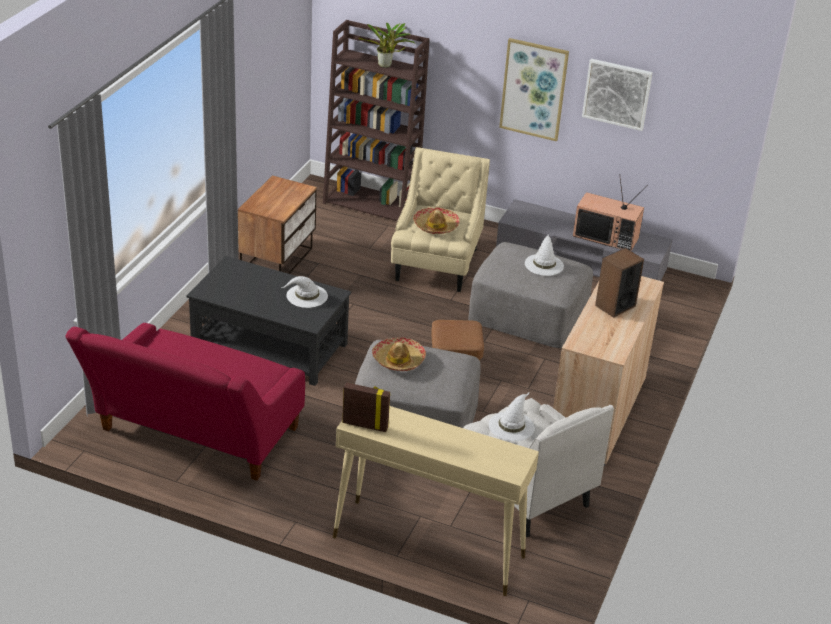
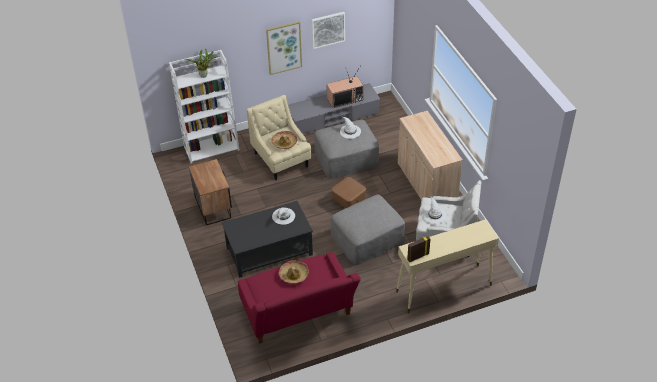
camera: 40 degrees left, 10 degrees up
brown bookcase [323,20,430,221] -> white bookcase [169,50,239,163]
hat [372,337,426,371] -> hat moved to [279,260,309,284]
speaker [595,248,644,318] -> none

